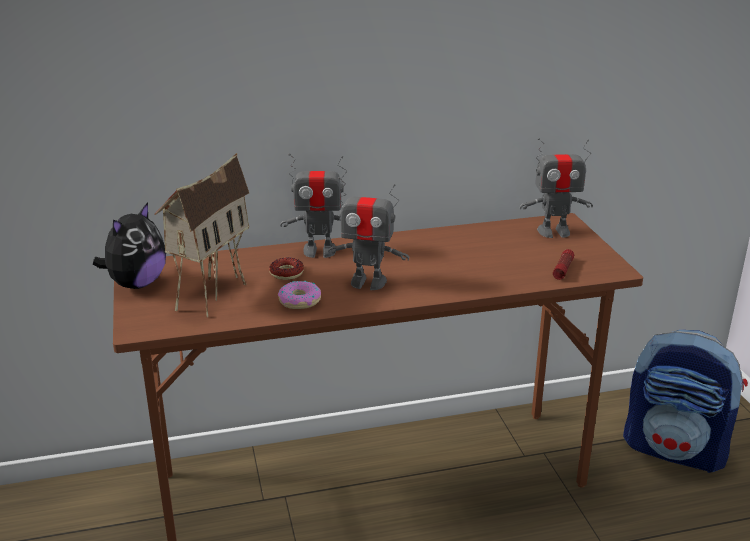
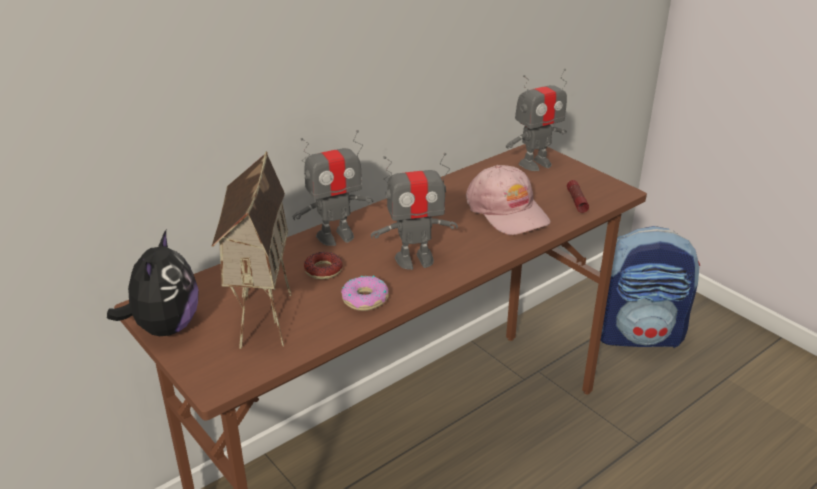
camera: 25 degrees left, 5 degrees up
none -> pink cap [466,165,550,235]

